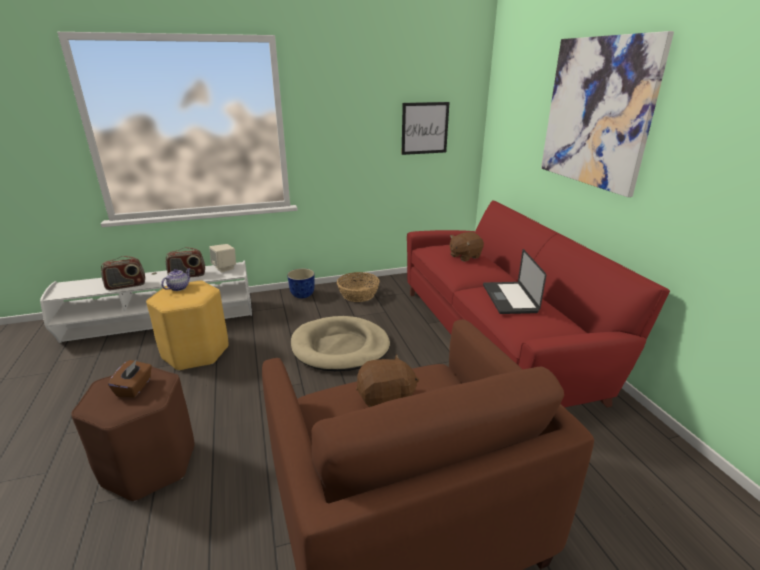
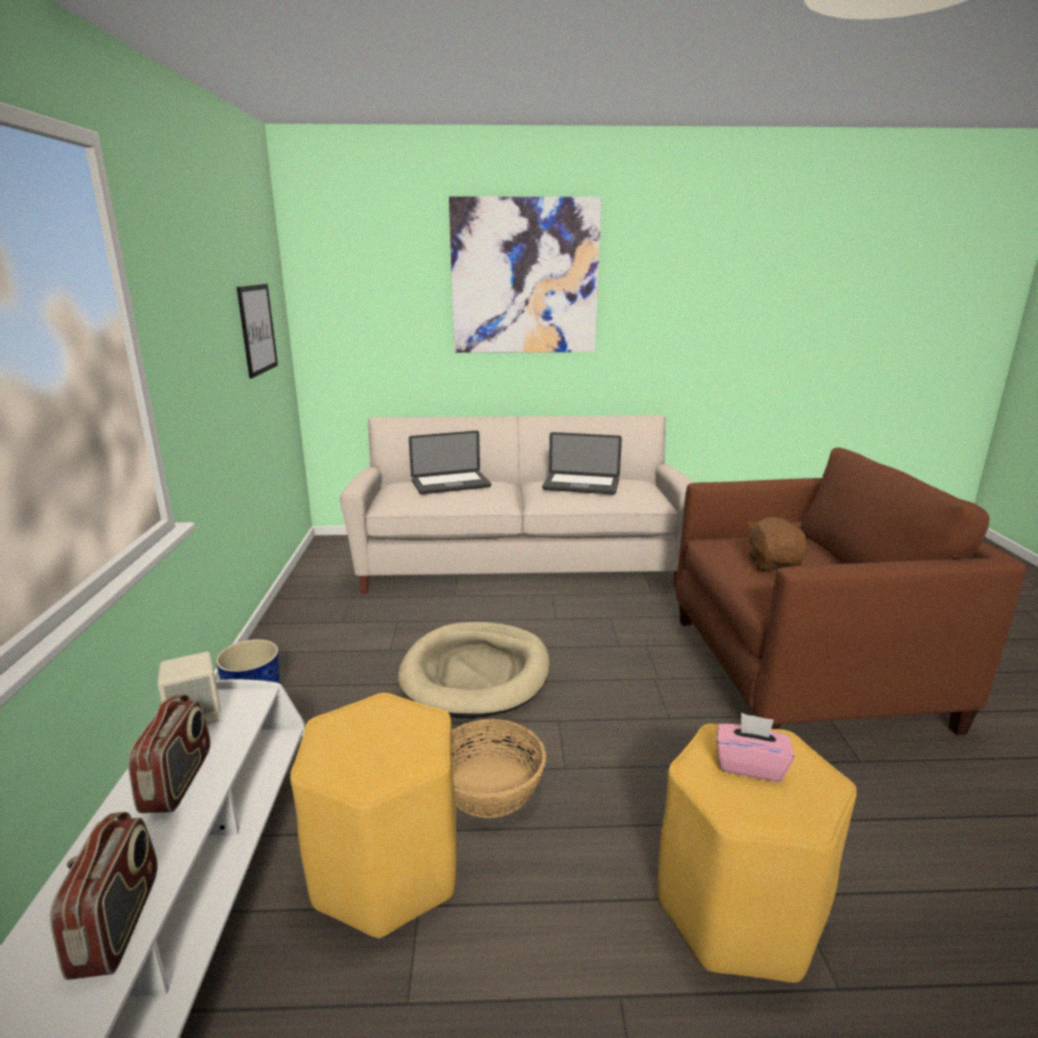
camera: 75 degrees left, 5 degrees down
brown stool [71,367,195,502] -> yellow stool [657,723,857,983]
brown tissue box [108,359,152,397] -> pink tissue box [717,713,794,782]
teapot [161,268,191,291] -> none
basket [337,272,380,302] -> basket moved to [452,719,546,818]
red sofa [407,200,670,408] -> beige sofa [340,415,694,594]
brown plush toy [450,232,484,262] -> laptop [409,431,491,494]

